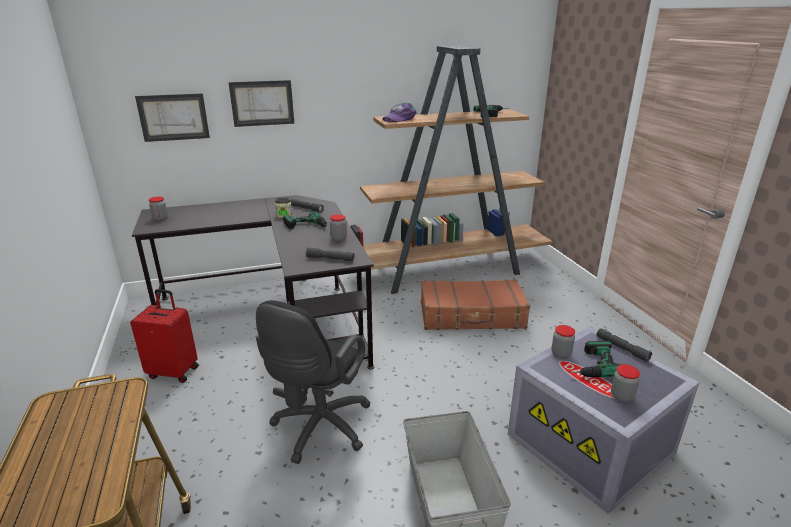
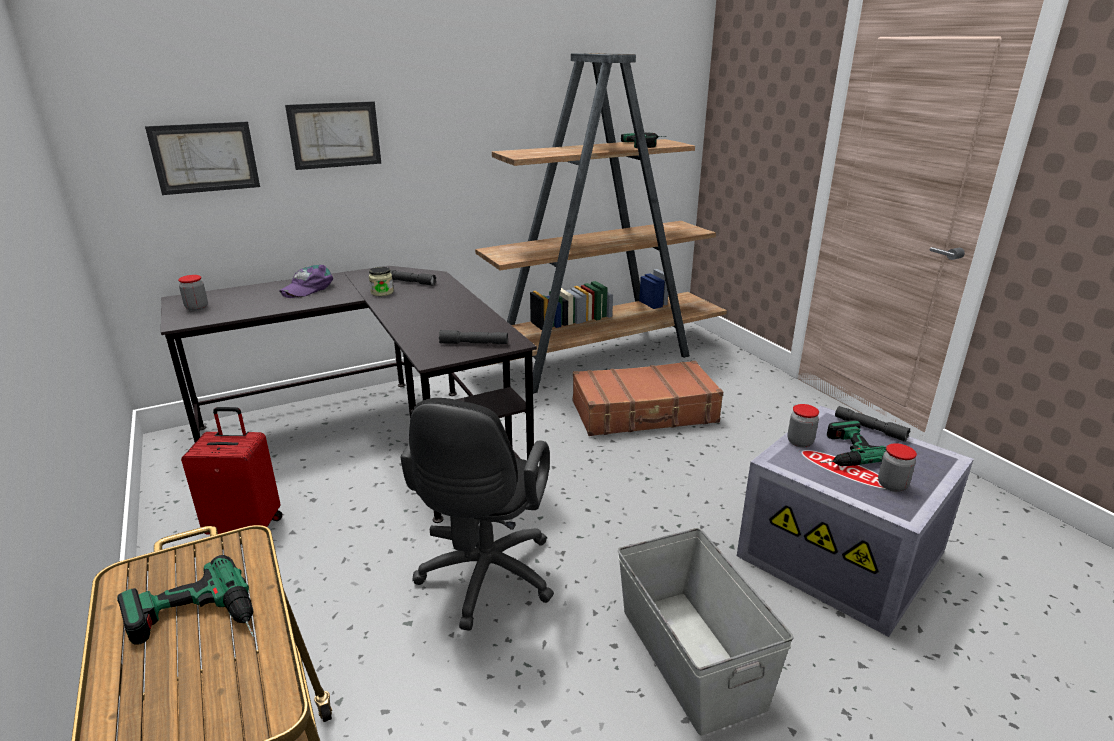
camera: 10 degrees left, 0 degrees up
power drill [283,211,328,229] -> power drill moved to [117,555,254,645]
jar [330,214,347,241] -> none
purple cap [382,103,417,122] -> purple cap moved to [279,265,333,298]

